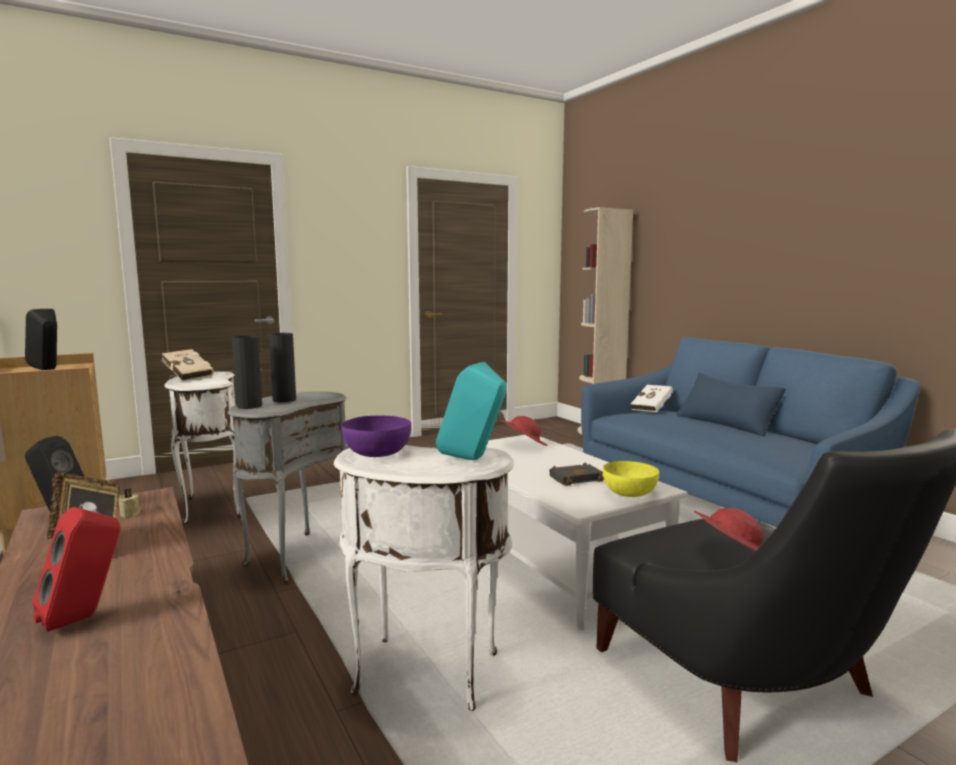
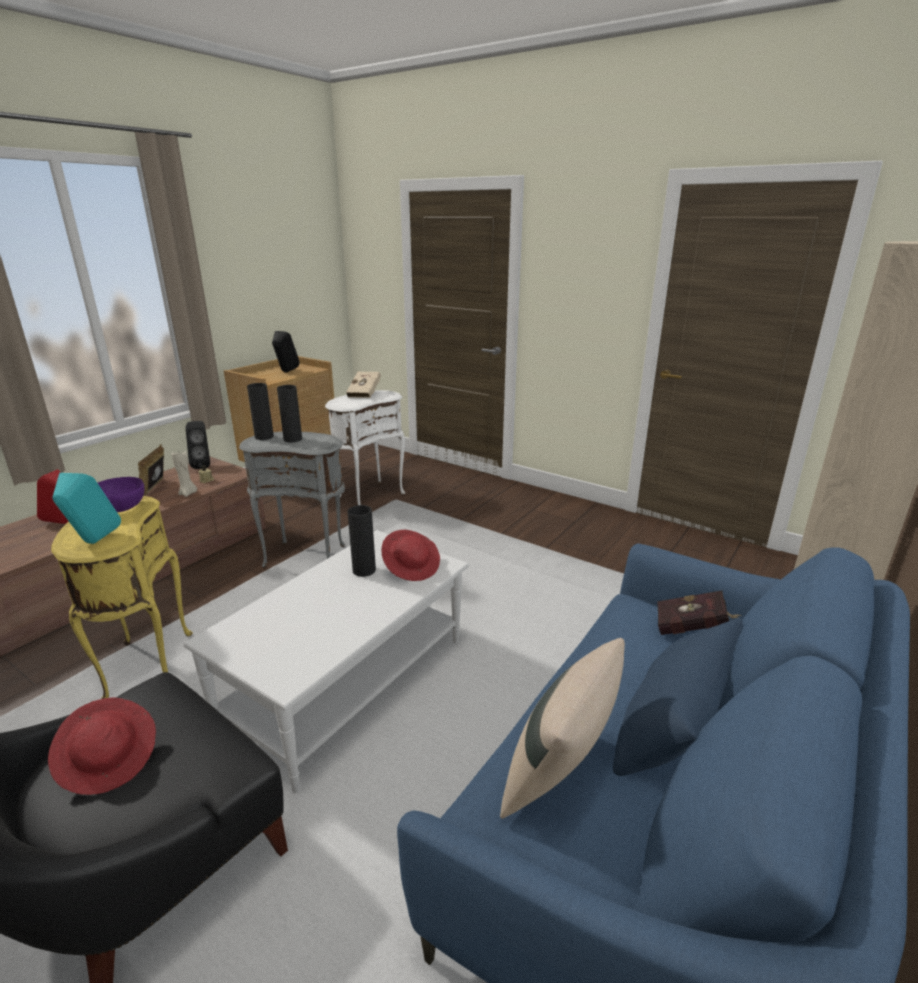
camera: 65 degrees right, 15 degrees up
white side table [334,445,514,711] -> yellow side table [51,496,193,699]
black book [549,462,604,486] -> none
yellow bowl [603,461,659,497] -> none
white book [631,385,673,412] -> red book [657,590,741,635]
none -> beige candle [171,450,197,497]
none -> black vase [347,505,376,577]
none -> beige pillow [500,638,625,819]

